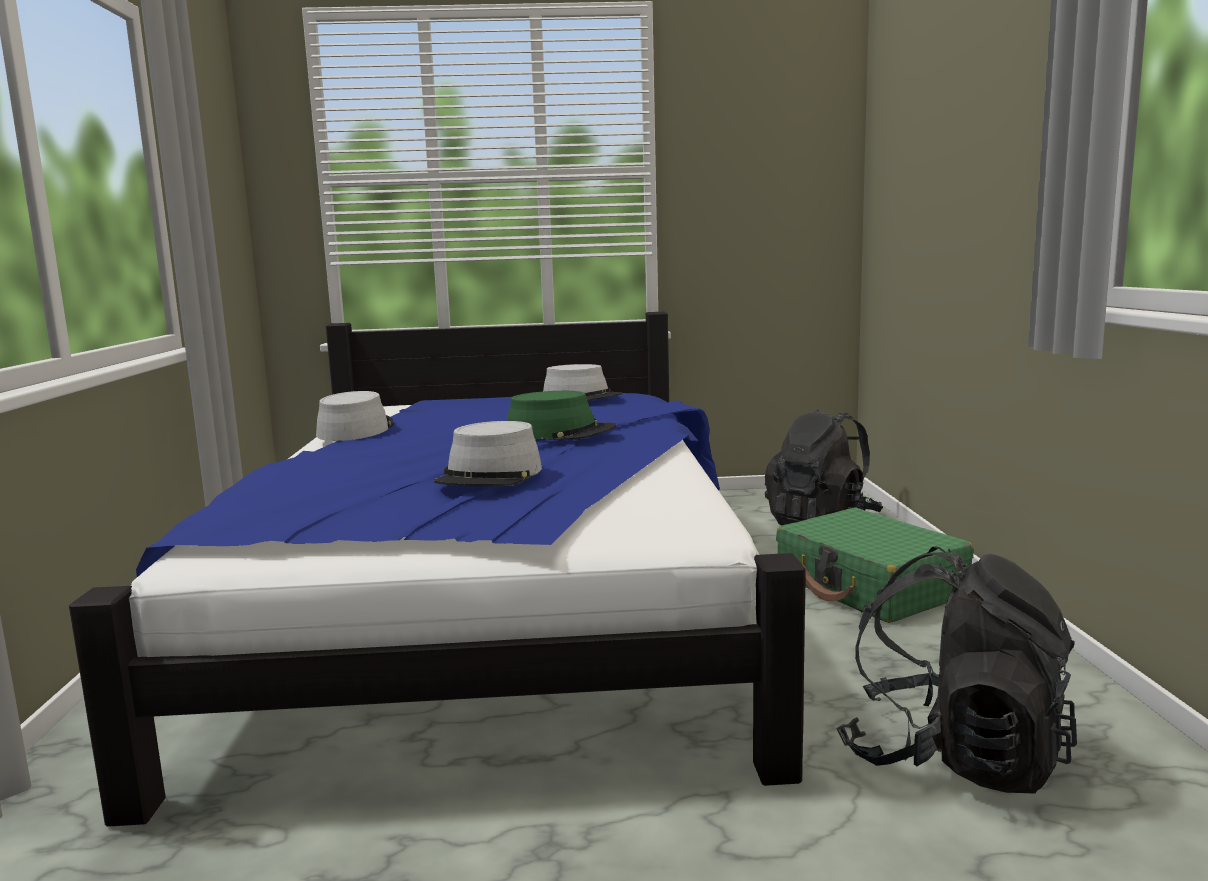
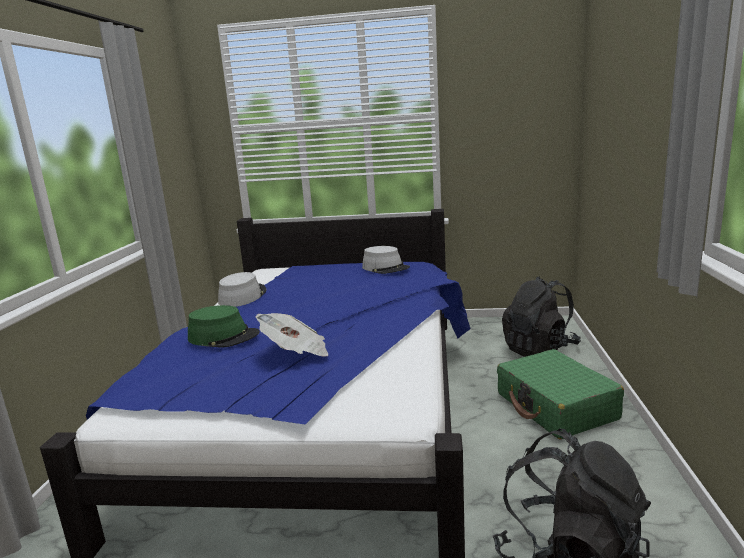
camera: 10 degrees right, 5 degrees up
grey hat [434,421,542,486] -> newspaper [256,313,328,357]
green hat [507,391,617,440] -> green hat moved to [188,305,260,347]

